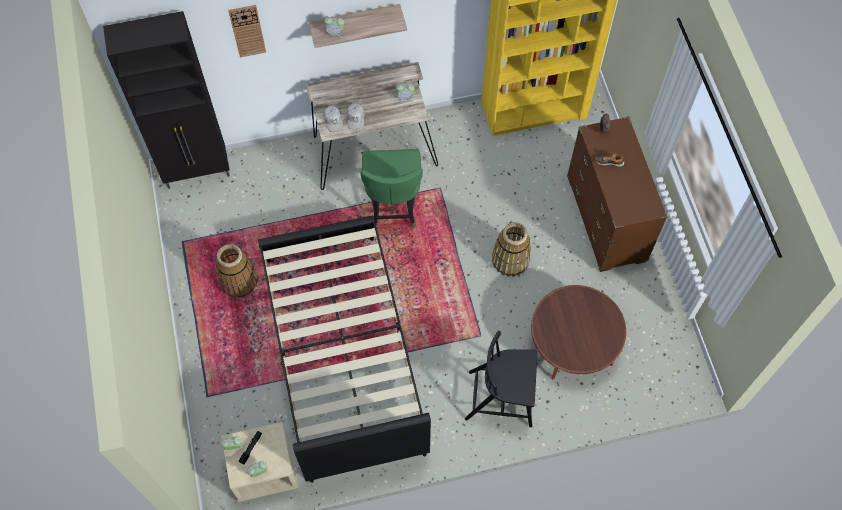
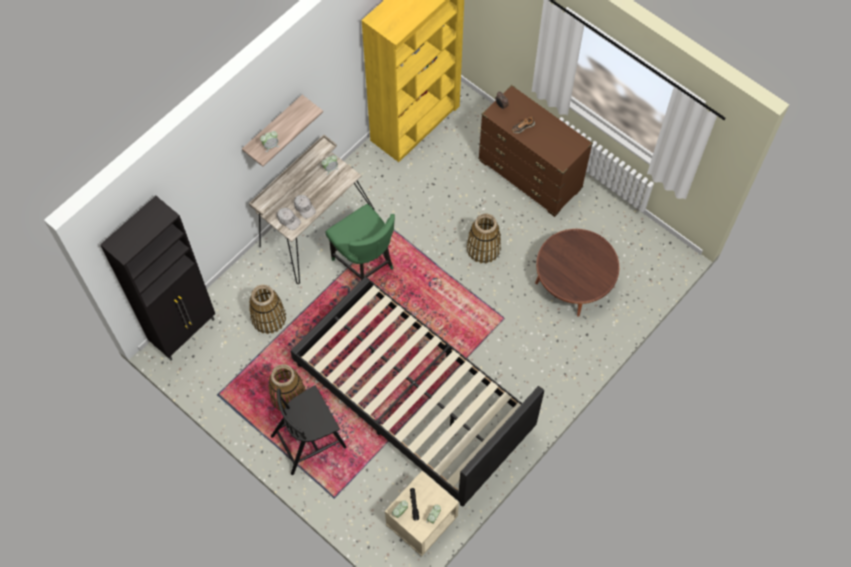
camera: 35 degrees left, 0 degrees up
wall clock [228,5,266,57] -> none
black chair [465,330,537,428] -> black chair moved to [271,385,346,475]
none -> basket [249,285,286,334]

